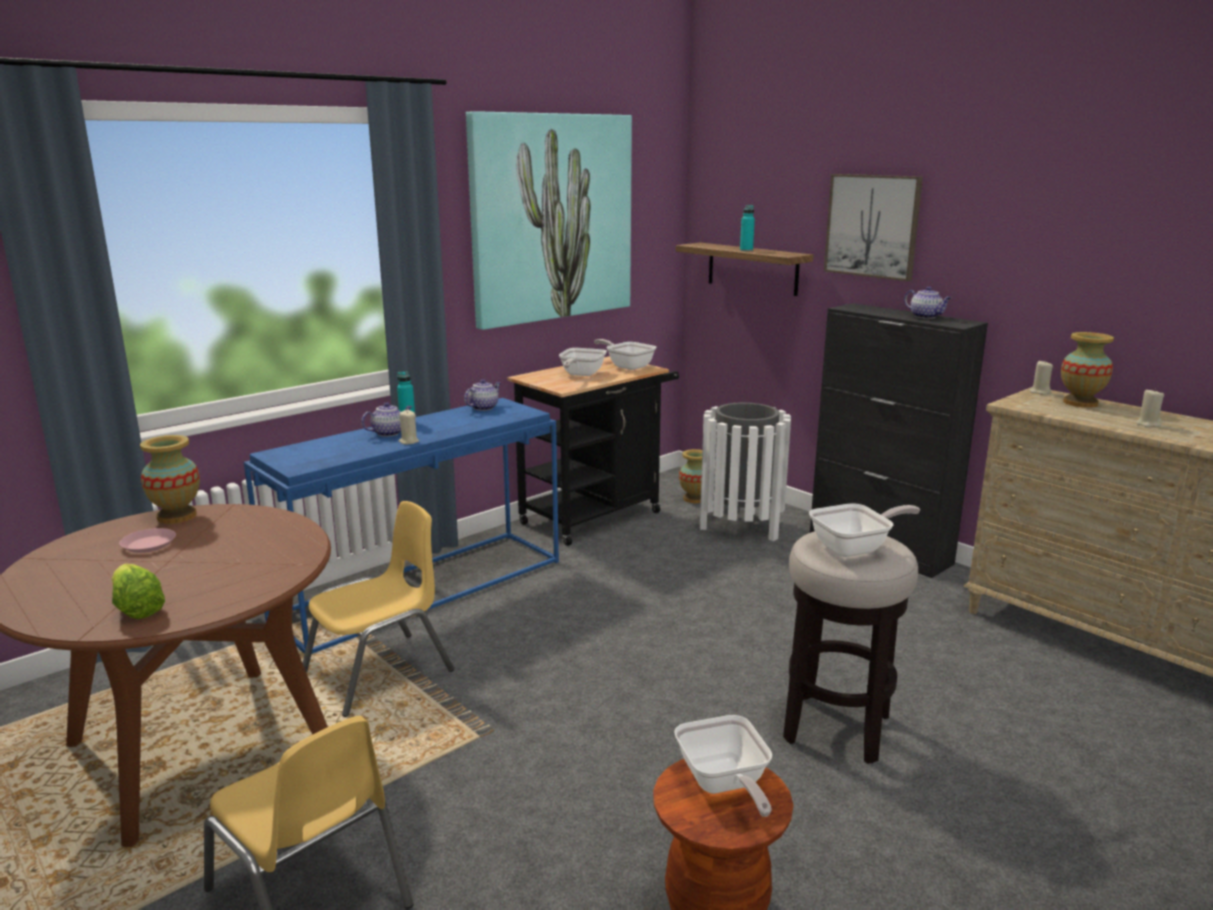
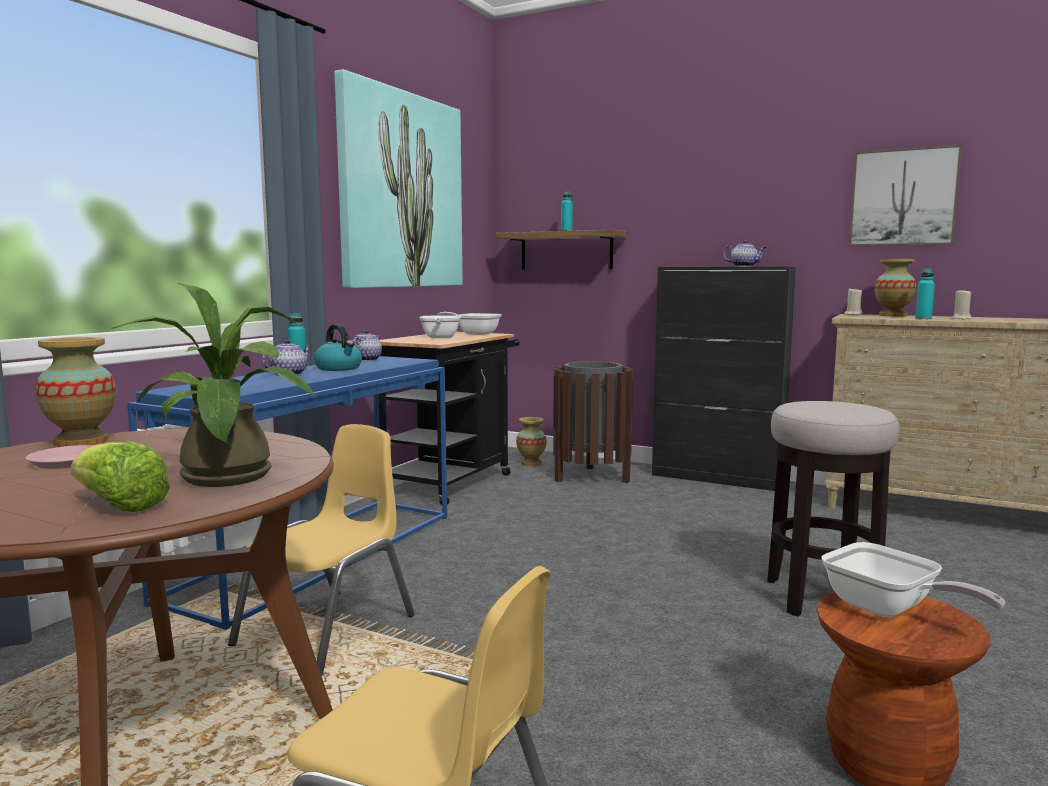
camera: 20 degrees left, 10 degrees down
beige candle [398,410,419,444] -> none
white trash can [700,403,791,541] -> brown trash can [553,361,633,483]
frying pan [809,503,920,557] -> none
picture [824,174,923,281] -> picture moved to [849,144,962,246]
none -> potted plant [111,283,315,487]
none -> kettle [314,324,362,371]
none -> turquoise bottle [915,268,935,319]

